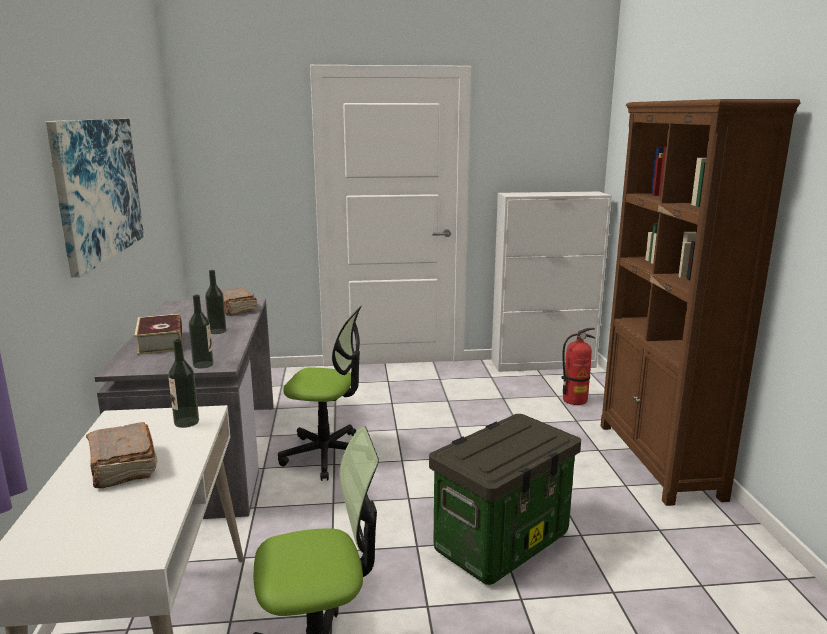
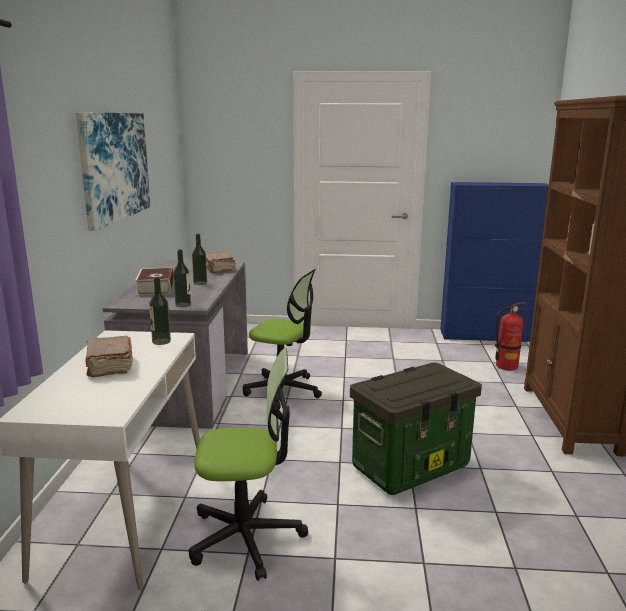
camera: 10 degrees right, 0 degrees up
white cabinet [491,192,612,372] -> blue cabinet [440,182,549,342]

